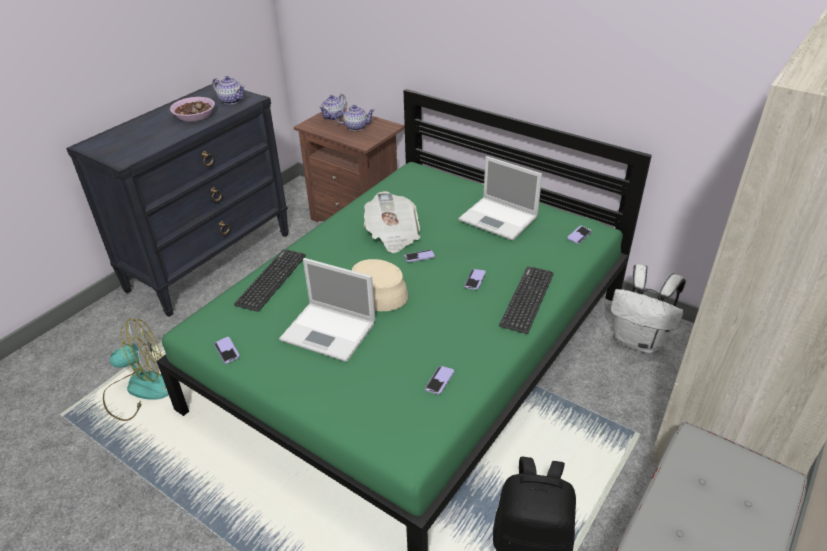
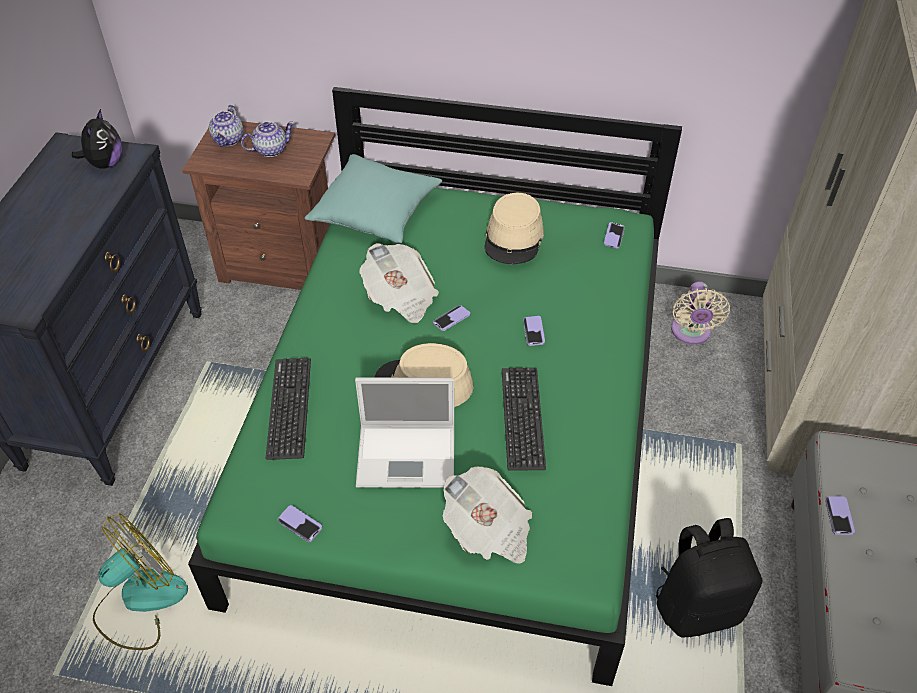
camera: 25 degrees left, 10 degrees up
bowl [170,97,215,122] -> none
teapot [212,76,245,105] -> plush toy [72,108,122,169]
phone [425,366,454,395] -> phone moved to [825,497,855,535]
laptop [458,156,542,241] -> beige hat [484,193,544,264]
keyboard [499,267,554,334] -> keyboard moved to [502,367,546,471]
white backpack [610,264,686,353] -> beige fan [671,281,730,344]
none -> turquoise pillow [305,154,442,244]
none -> newspaper [442,467,532,564]

